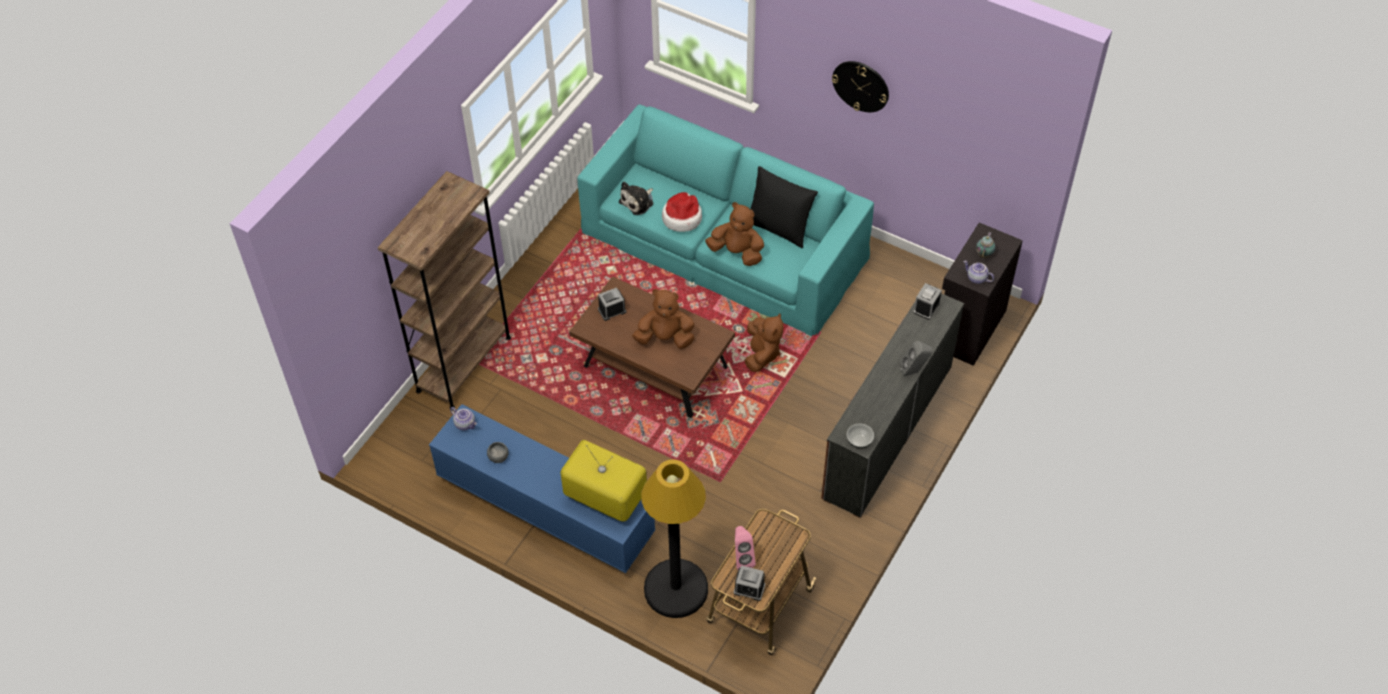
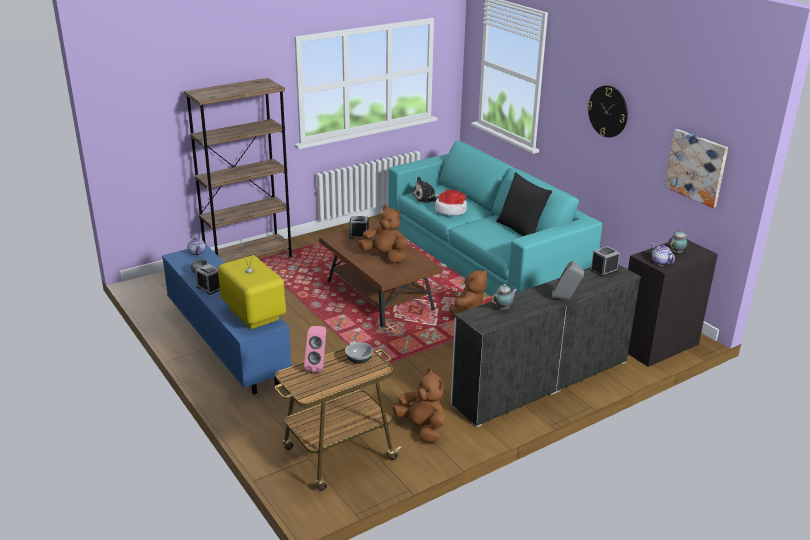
camera: 25 degrees right, 25 degrees down
black floor lamp [641,459,708,618] -> none
brown plush toy [705,202,764,266] -> brown plush toy moved to [393,369,445,443]
alarm clock [733,565,765,601] -> alarm clock moved to [195,264,220,295]
brown dresser [821,293,964,518] -> white dresser [451,264,641,427]
bowl [847,423,874,449] -> bowl moved to [345,342,373,364]
none -> teapot [491,284,517,309]
none -> picture [664,129,728,208]

